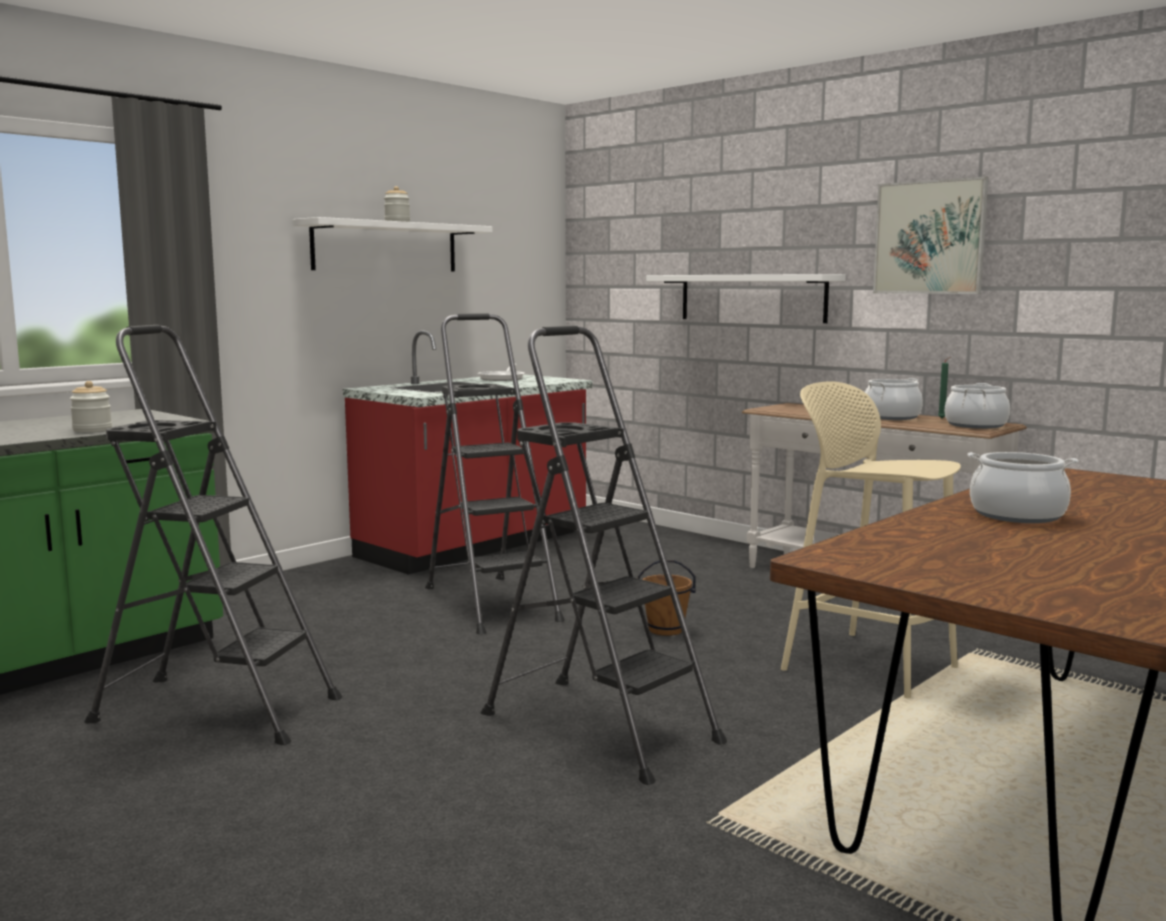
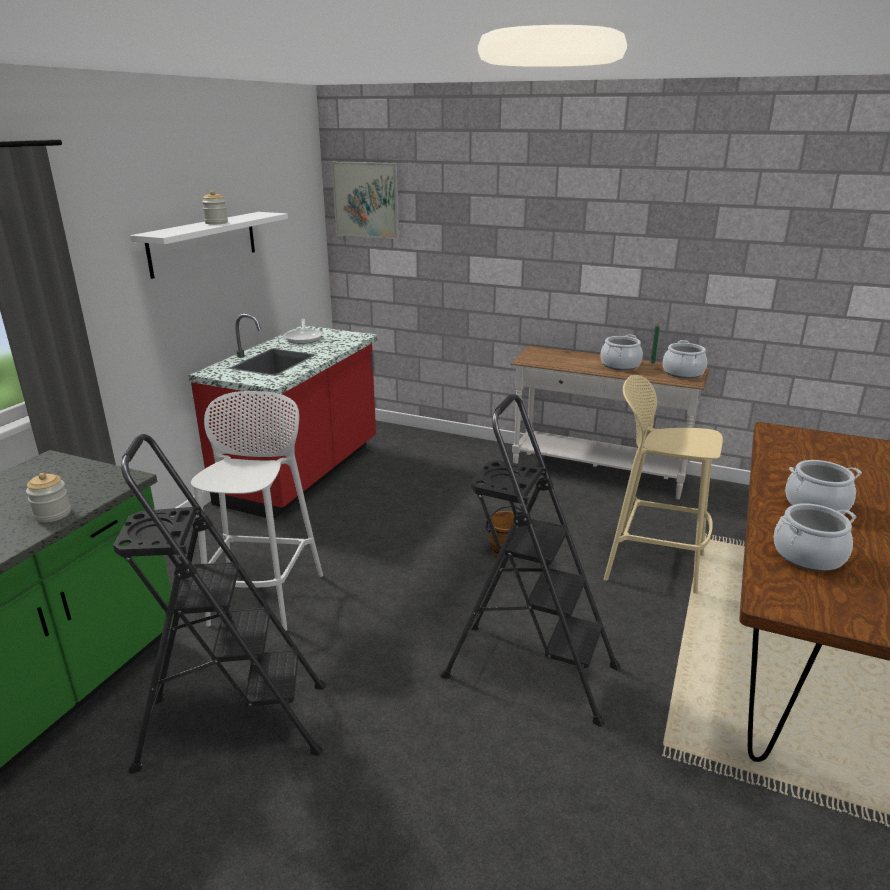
camera: 20 degrees left, 15 degrees up
step ladder [425,313,565,634] -> none
white shelf [646,274,846,323] -> none
picture [873,177,989,294] -> picture moved to [332,162,399,239]
none -> white stool [191,391,323,631]
none -> cooking pot [774,503,856,571]

